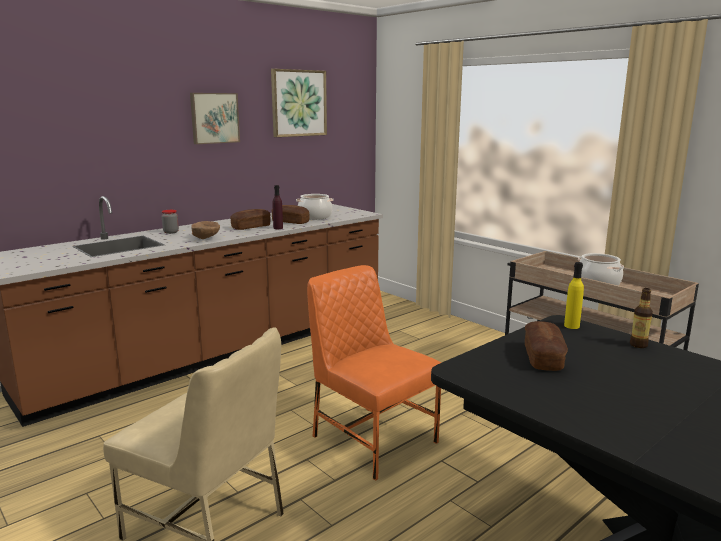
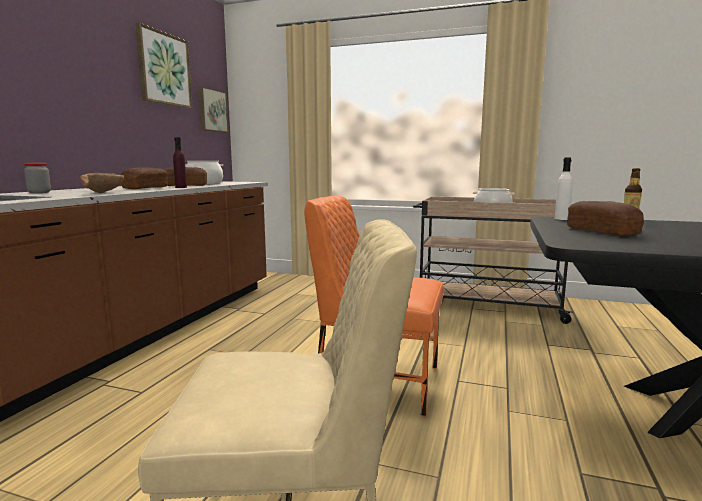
camera: 30 degrees left, 5 degrees down
picture [190,93,240,144] -> picture moved to [198,86,229,132]
yellow bottle [564,262,584,329] -> white bottle [555,157,573,220]

